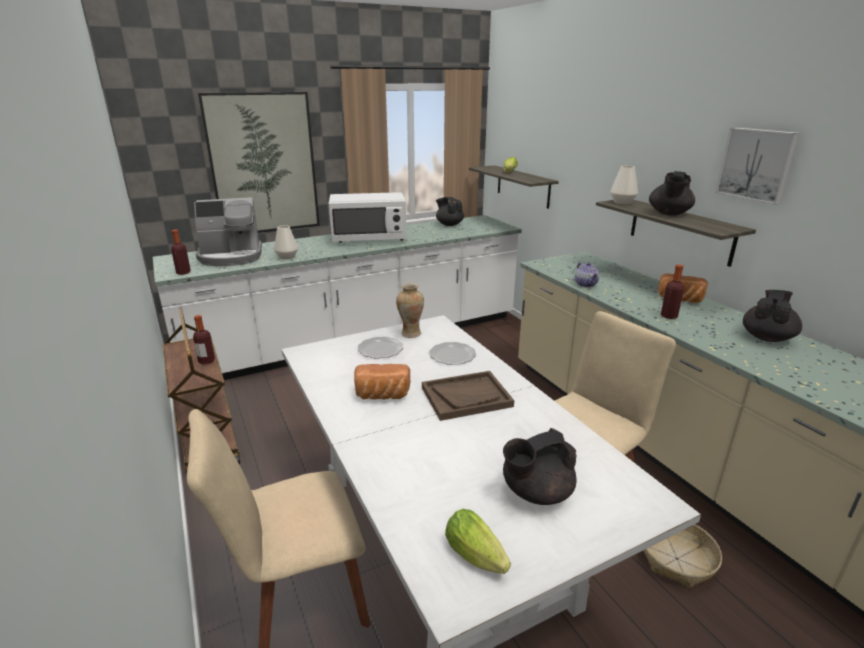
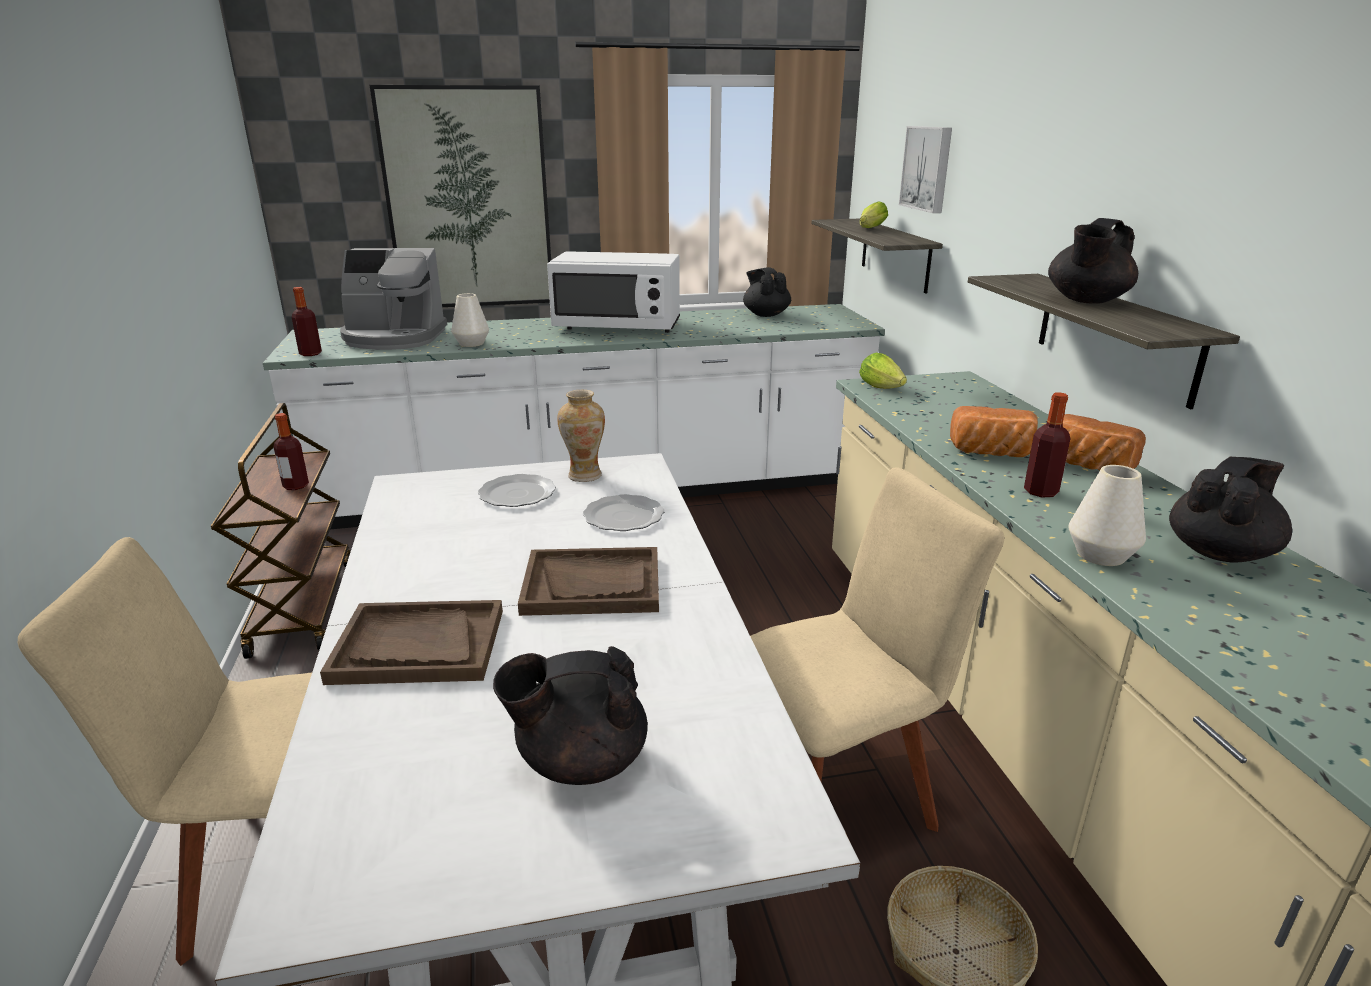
camera: 15 degrees right, 0 degrees up
bread [354,364,410,400] -> bread moved to [950,406,1038,457]
lettuce [445,509,511,574] -> lettuce moved to [859,353,907,389]
teapot [575,262,599,287] -> none
white vase [610,166,638,204] -> white vase moved to [1069,465,1146,566]
picture [715,128,800,205] -> picture moved to [899,126,952,213]
none -> brown tray [320,600,503,685]

